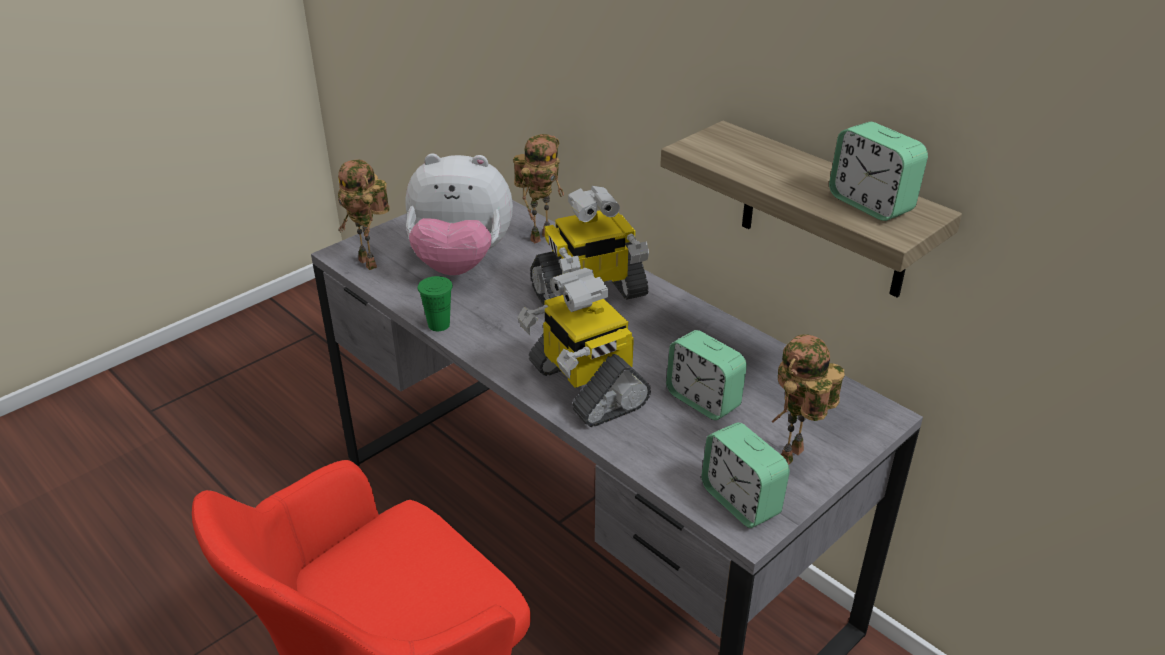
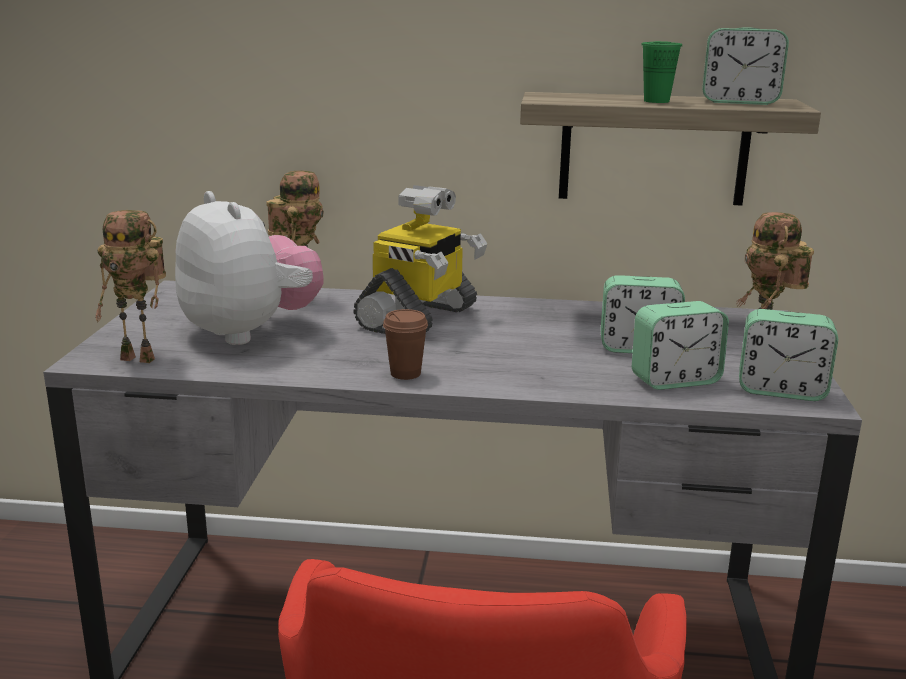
camera: 40 degrees left, 15 degrees down
plush toy [406,154,513,276] -> plush toy turned 90 degrees counterclockwise [175,191,324,345]
green cup [418,276,453,331] -> green cup moved to [641,41,682,103]
toy robot [517,268,651,427] -> none
none -> brown cup [383,309,428,380]
none -> alarm clock [632,301,729,390]

